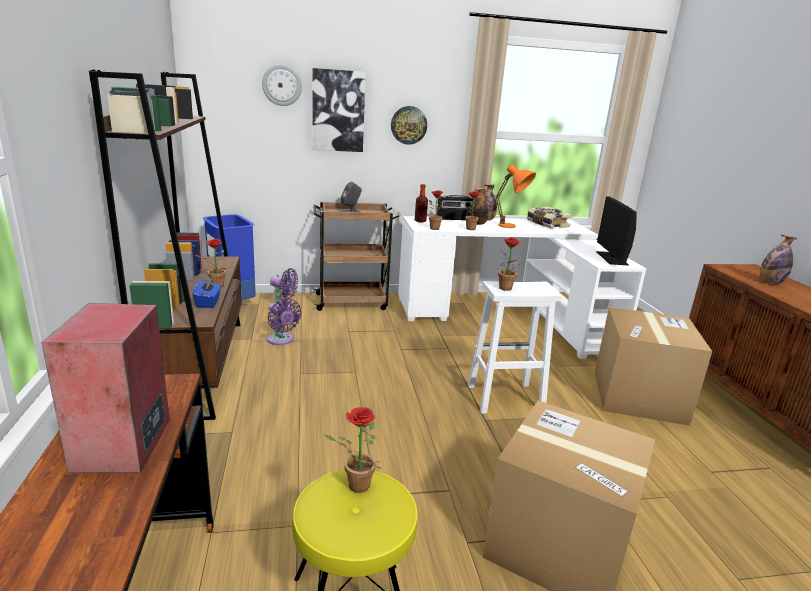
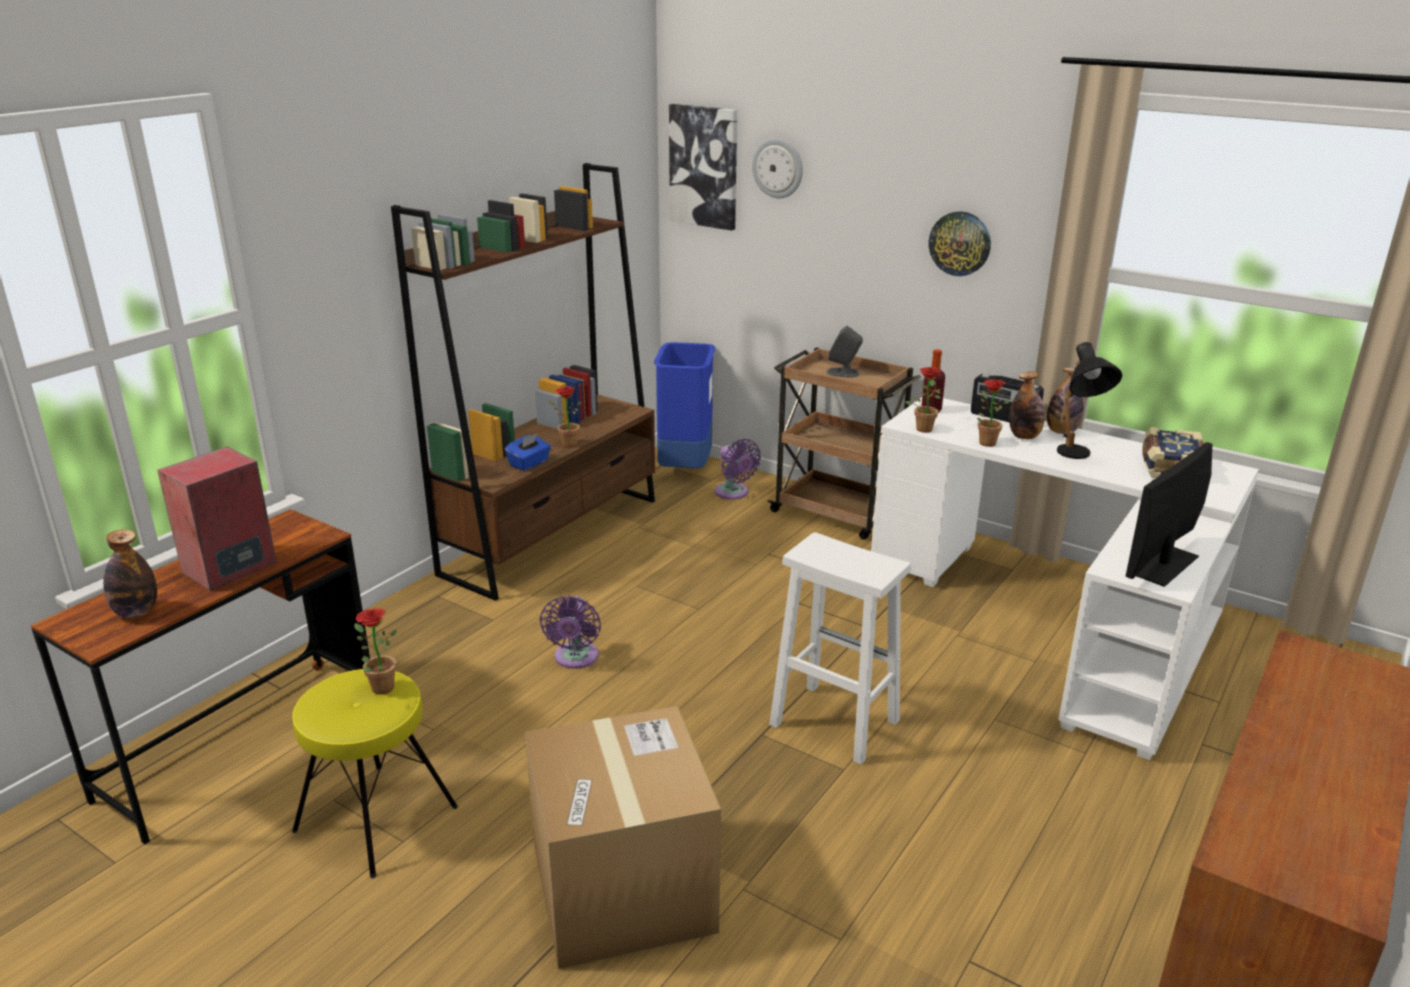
camera: 45 degrees right, 5 degrees up
purple fan [267,298,302,345] -> purple fan moved to [540,596,601,669]
picture [312,68,365,152] -> picture moved to [669,104,737,231]
orange table lamp [495,164,536,228] -> black table lamp [1057,342,1123,459]
potted plant [498,237,524,291] -> none
cardboard box [595,307,713,426] -> none
bottle [760,234,797,284] -> bottle moved to [103,529,157,618]

